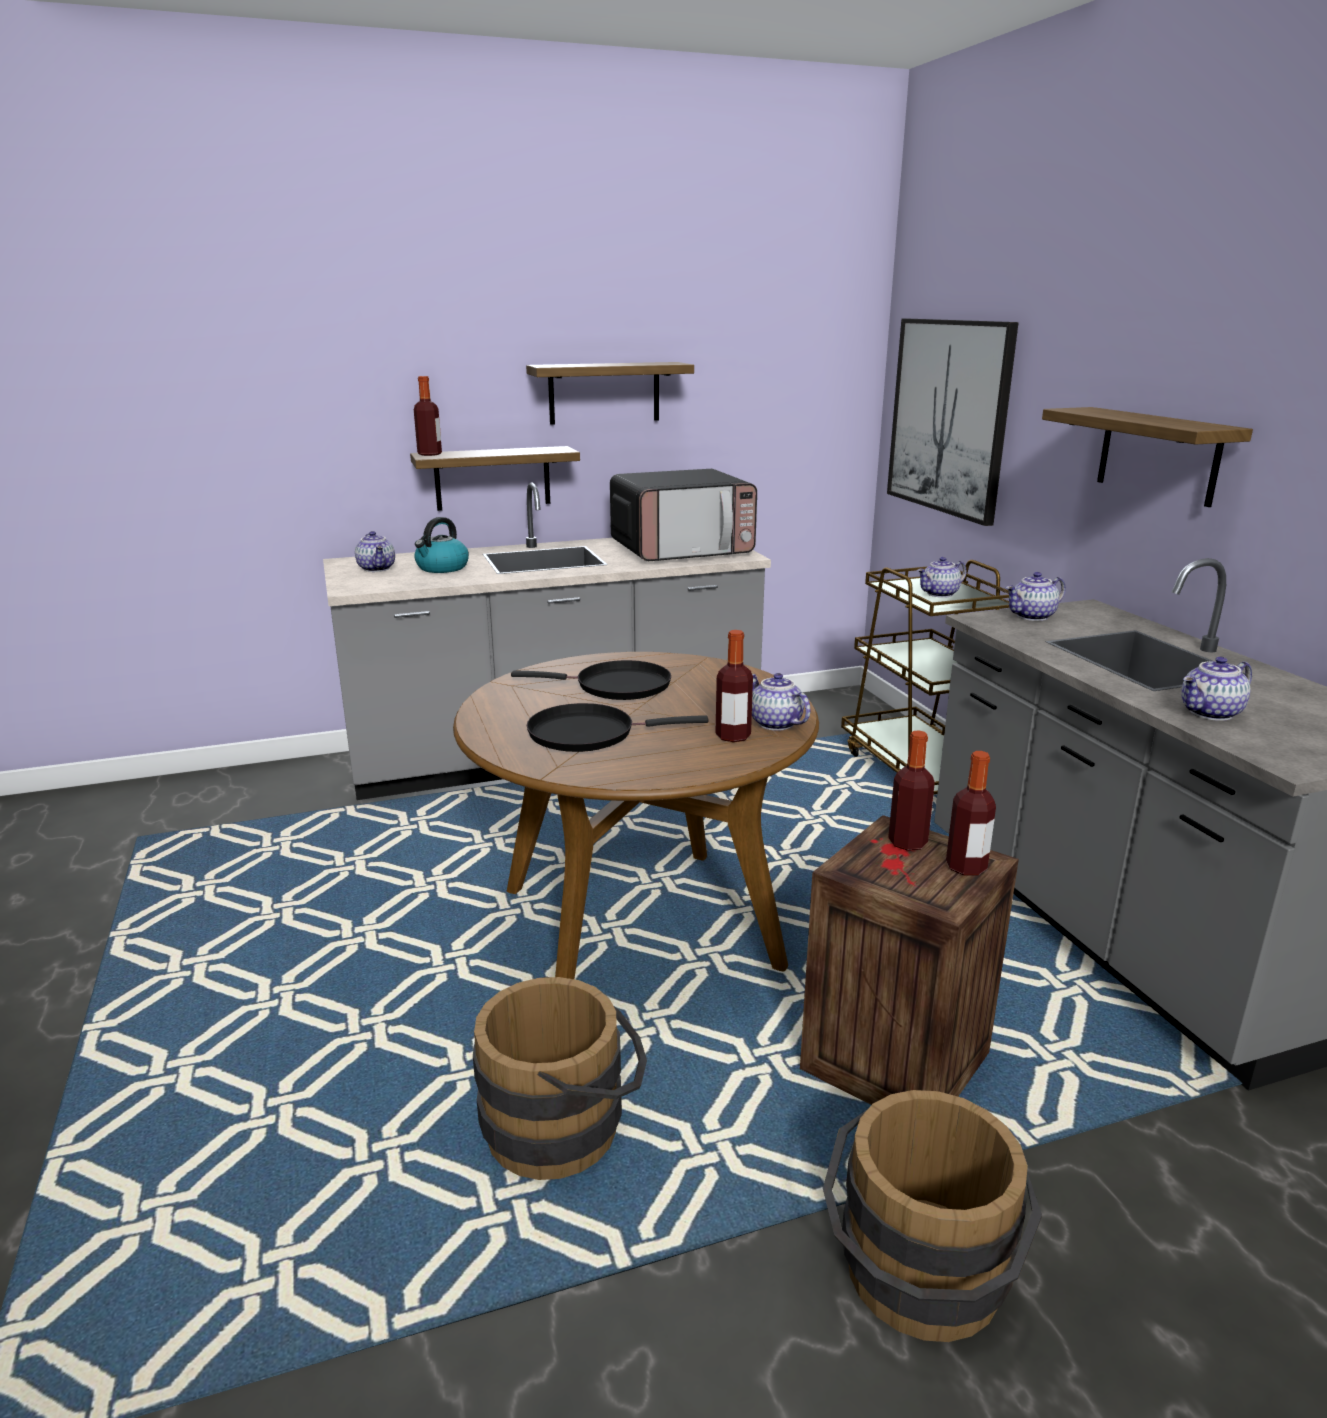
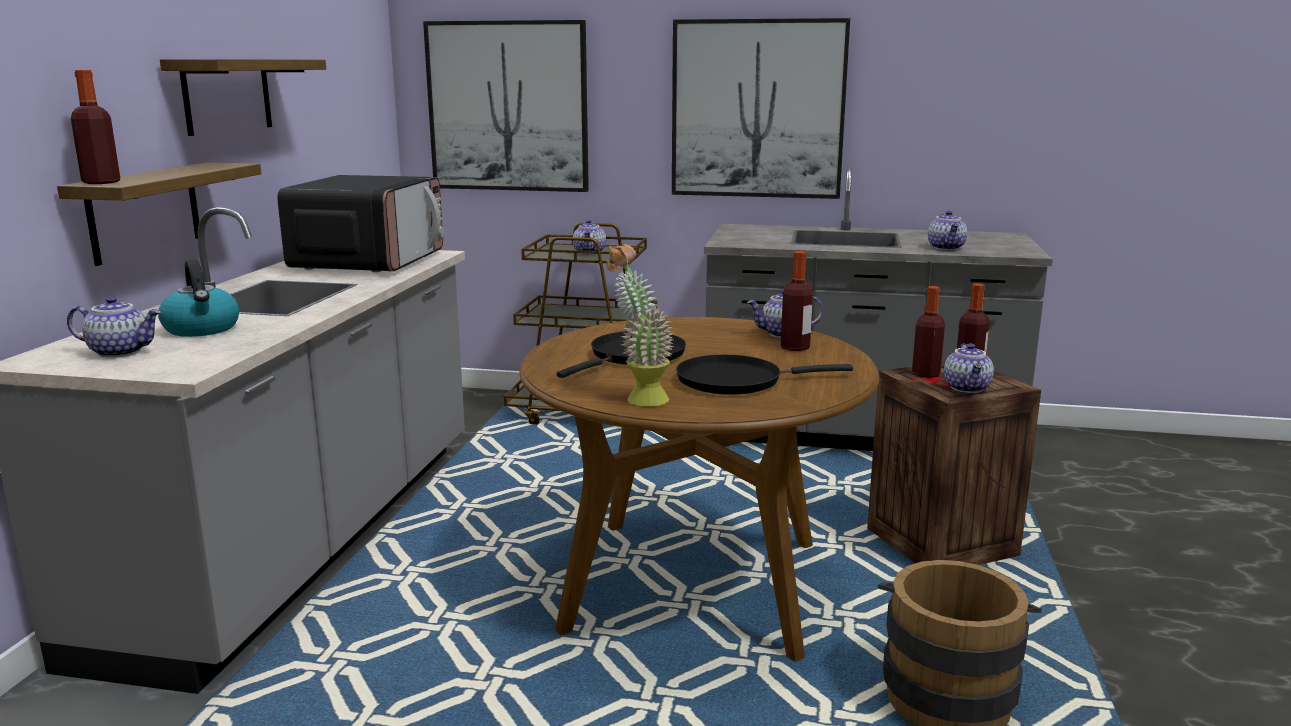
camera: 60 degrees left, 5 degrees down
black frying pan [527,703,709,752] -> black frying pan turned 60 degrees clockwise [676,355,853,395]
brown bucket [823,1090,1042,1342] -> none
teapot [1006,572,1066,621] -> teapot moved to [944,343,994,393]
shelf [1042,407,1253,507] -> picture [672,18,850,199]
none -> potted plant [606,244,673,407]

